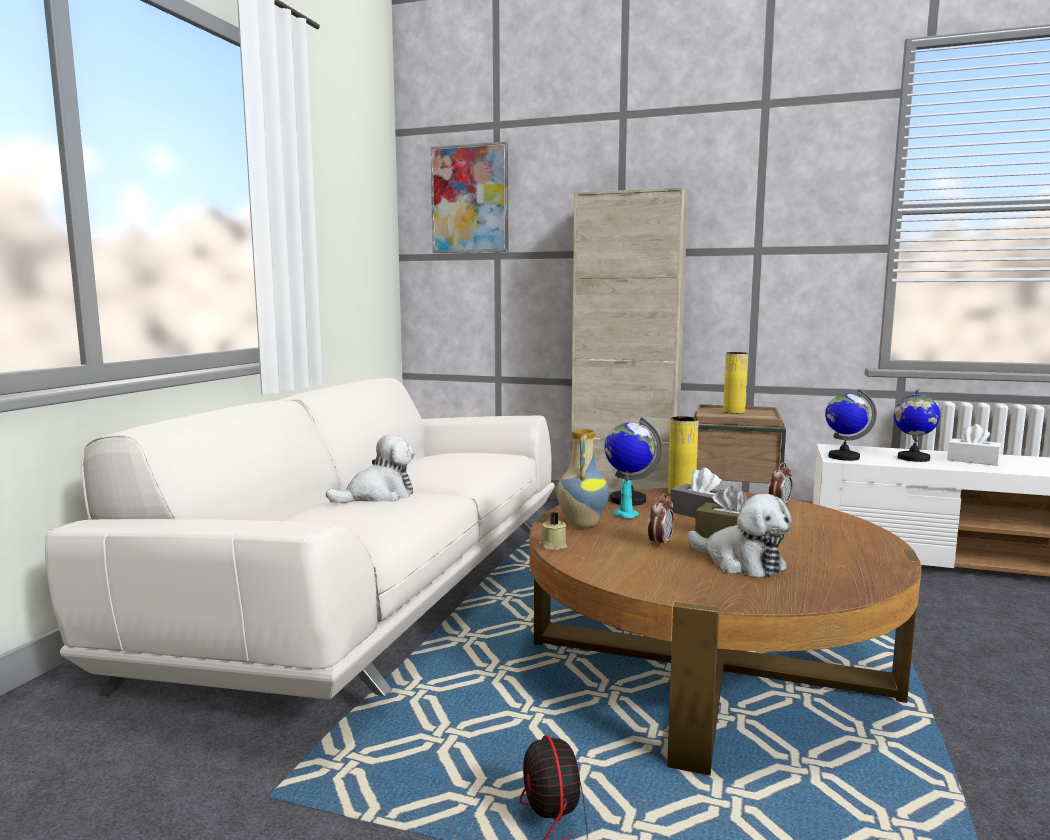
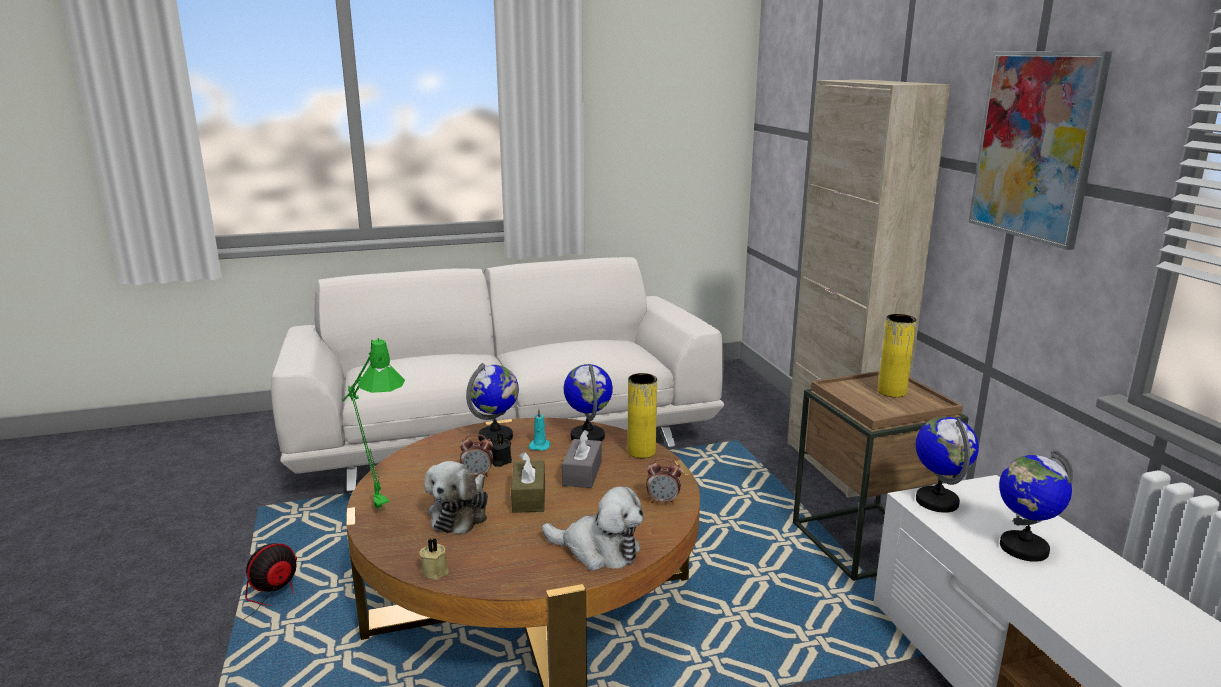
camera: 55 degrees right, 10 degrees up
plush toy [326,435,415,503] -> plush toy moved to [542,487,644,570]
picture [430,141,508,253] -> picture moved to [968,51,1112,250]
beige candle [539,512,567,550] -> beige candle moved to [419,538,449,580]
vase [557,429,609,528] -> globe [466,363,519,442]
white tissue box [947,424,1001,466] -> none
none -> green table lamp [342,338,405,513]
none -> black candle [492,433,512,467]

